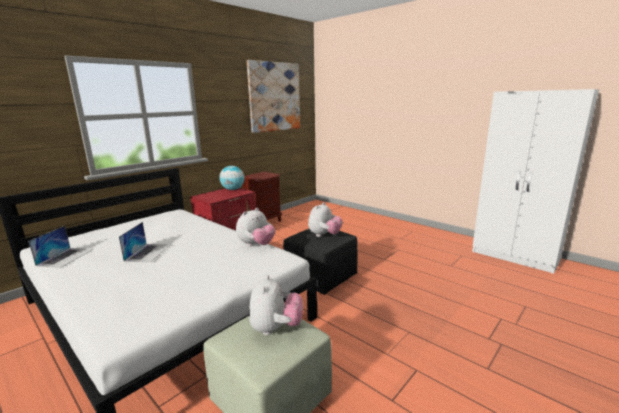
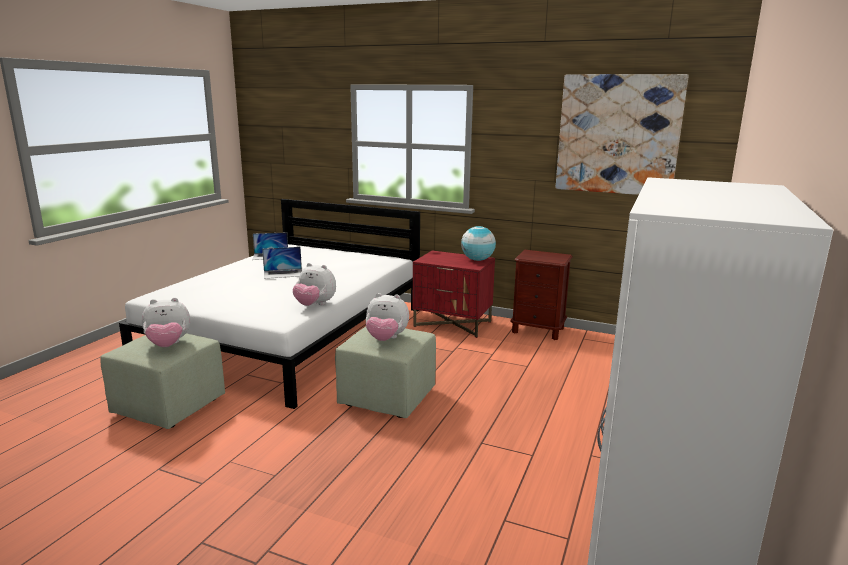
camera: 70 degrees right, 0 degrees up
black ottoman [283,229,358,295] -> green ottoman [335,327,436,418]

